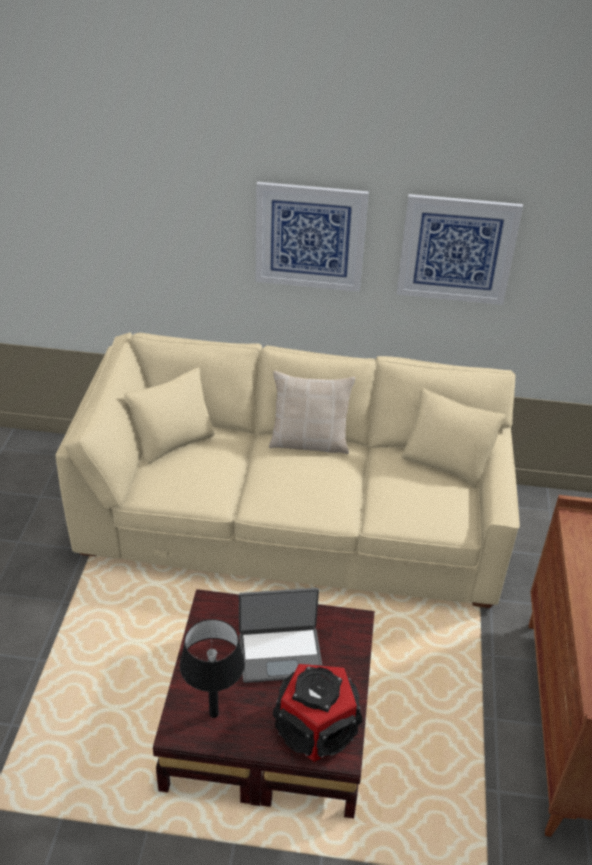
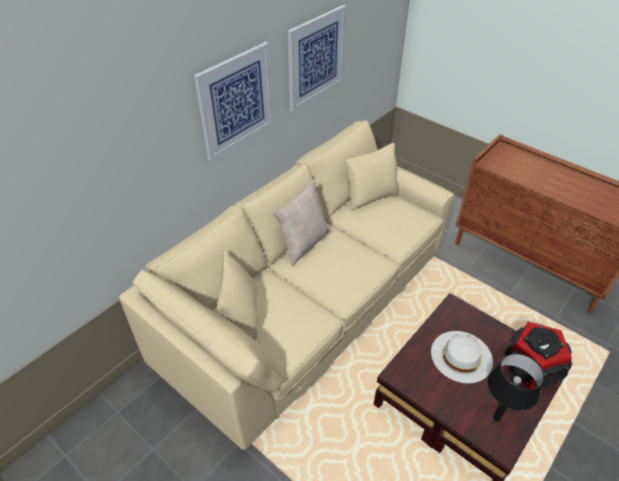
camera: 55 degrees left, 5 degrees up
laptop [239,588,322,683] -> white hat [431,331,493,383]

